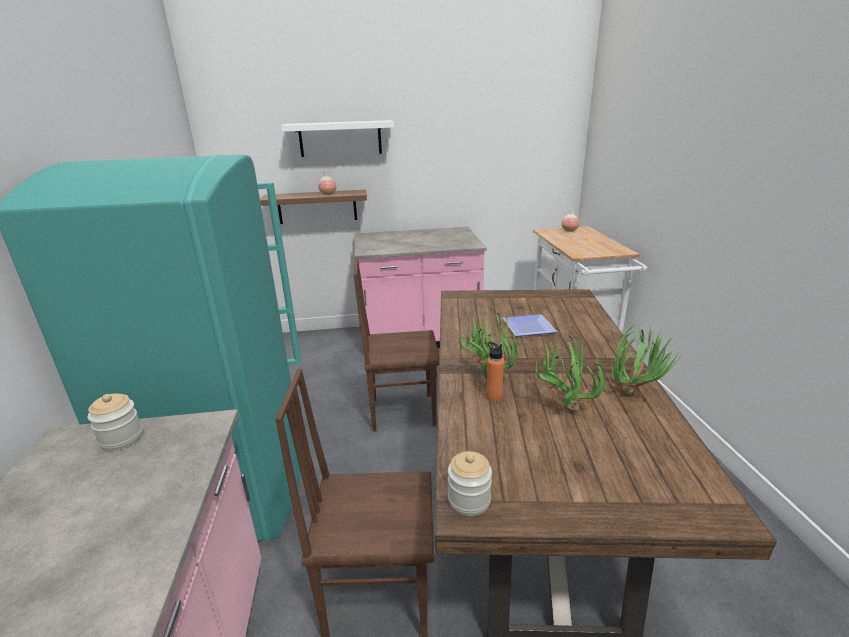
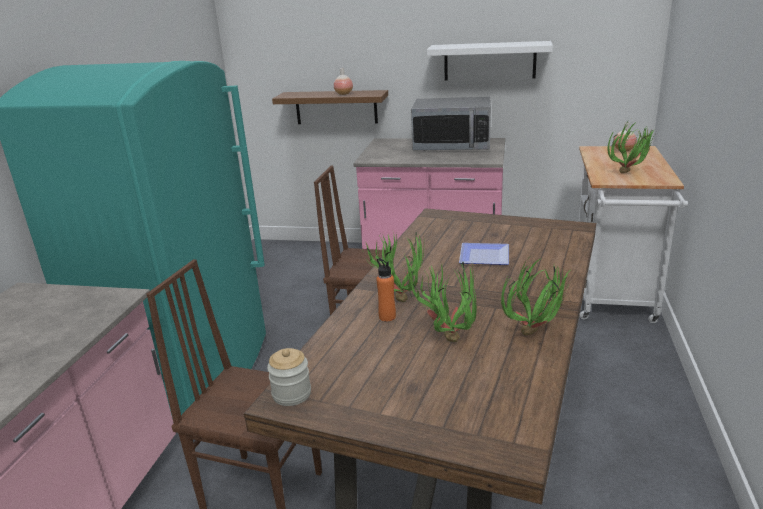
camera: 20 degrees right, 0 degrees up
jar [88,393,143,451] -> none
white shelf [281,120,394,157] -> white shelf moved to [427,41,553,81]
none -> microwave [411,97,491,150]
none -> potted plant [608,123,656,173]

